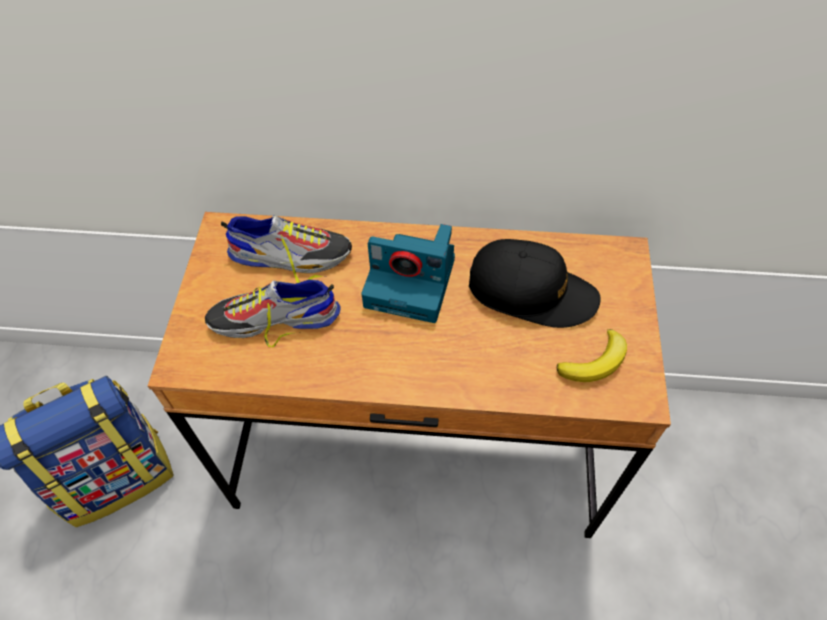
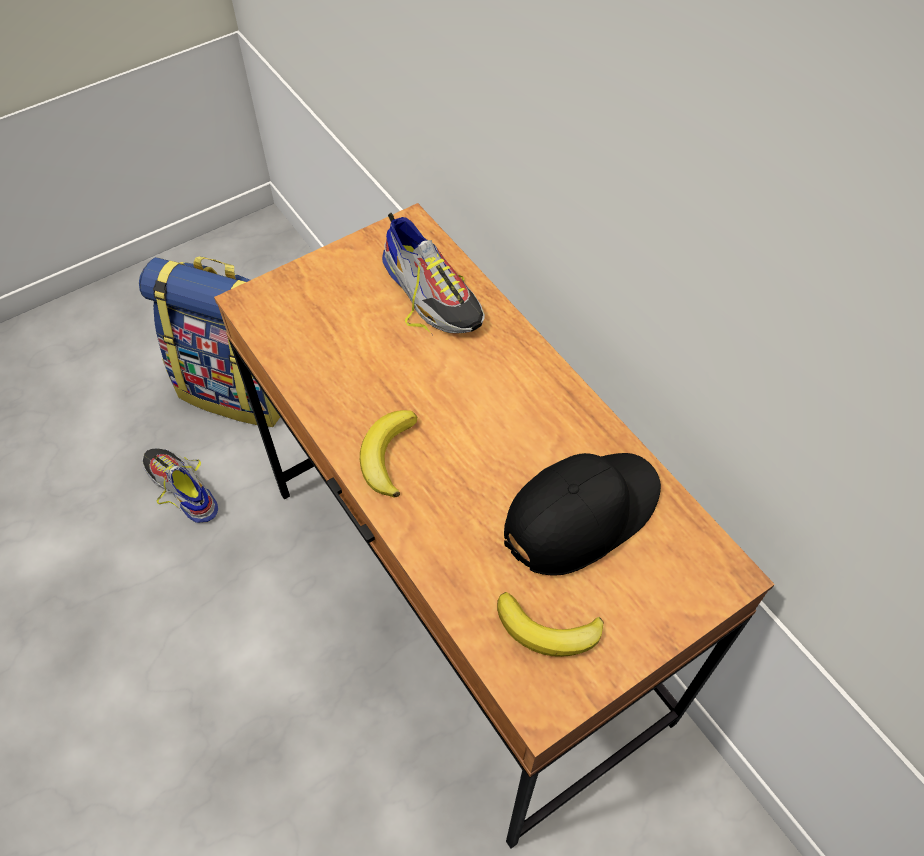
camera: 50 degrees right, 0 degrees up
shoe [205,280,341,347] -> shoe moved to [142,448,218,523]
camera [361,224,455,323] -> none
black cap [469,239,601,328] -> black cap turned 105 degrees counterclockwise [504,453,661,575]
none -> banana [360,410,417,498]

